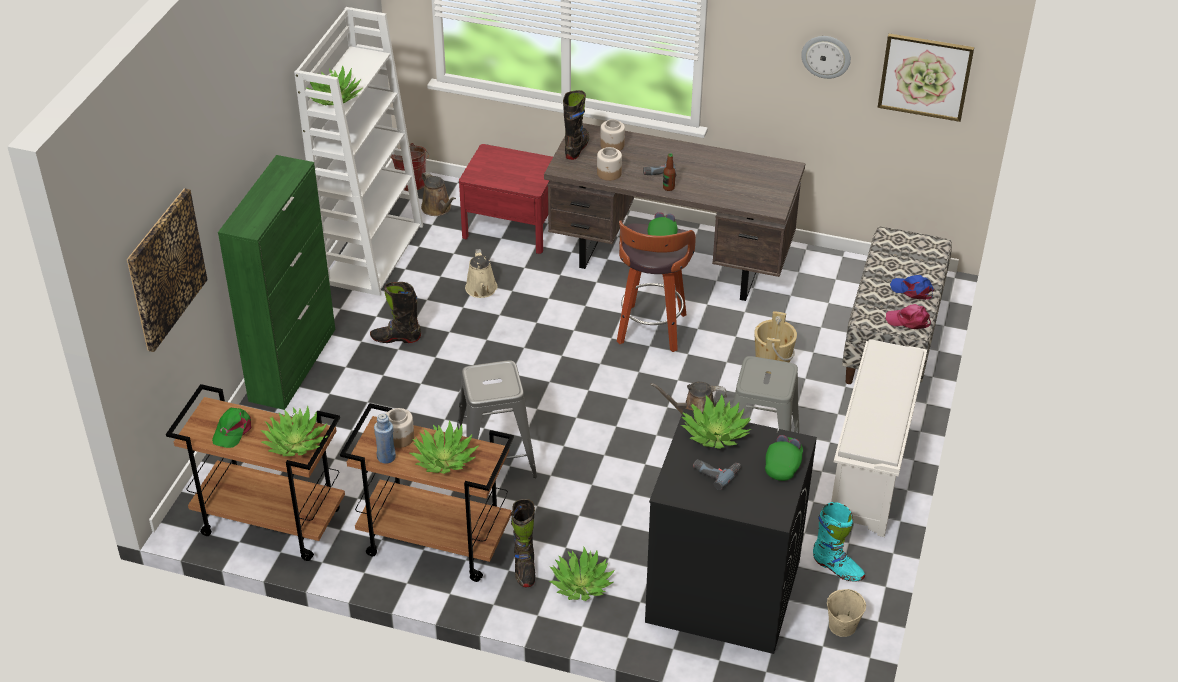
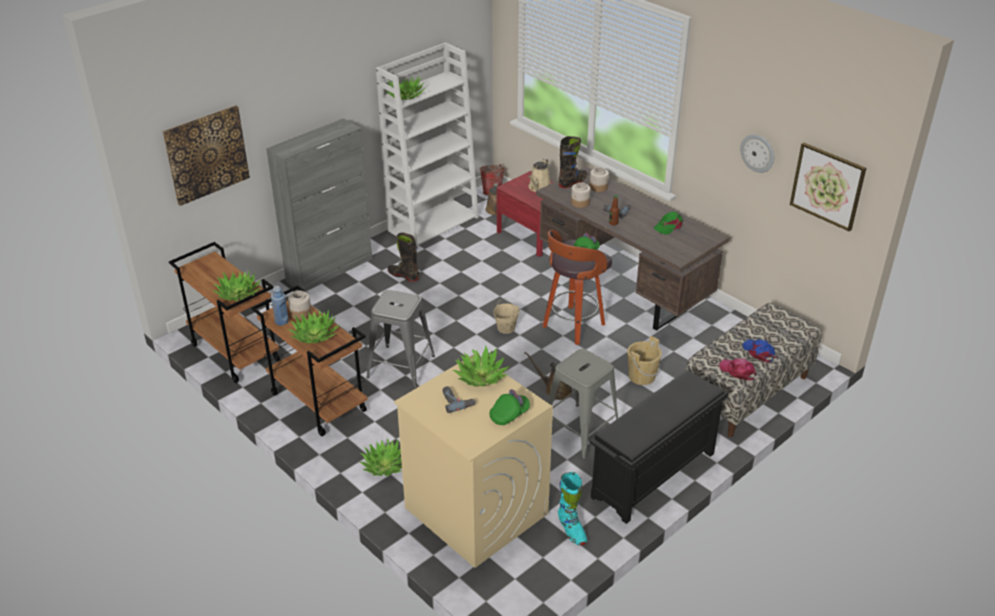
camera: 30 degrees right, 5 degrees down
green cap [212,408,251,448] -> green cap moved to [654,211,683,235]
green cabinet [218,155,335,410] -> grey cabinet [266,118,372,291]
beige watering can [465,249,497,298] -> beige watering can moved to [528,159,551,192]
black boot [511,499,535,588] -> none
black washing machine [645,409,817,654] -> beige washing machine [394,354,553,568]
beige bucket [827,589,866,637] -> beige bucket moved to [494,299,520,334]
white shoe rack [831,339,927,537] -> black shoe rack [589,370,728,524]

